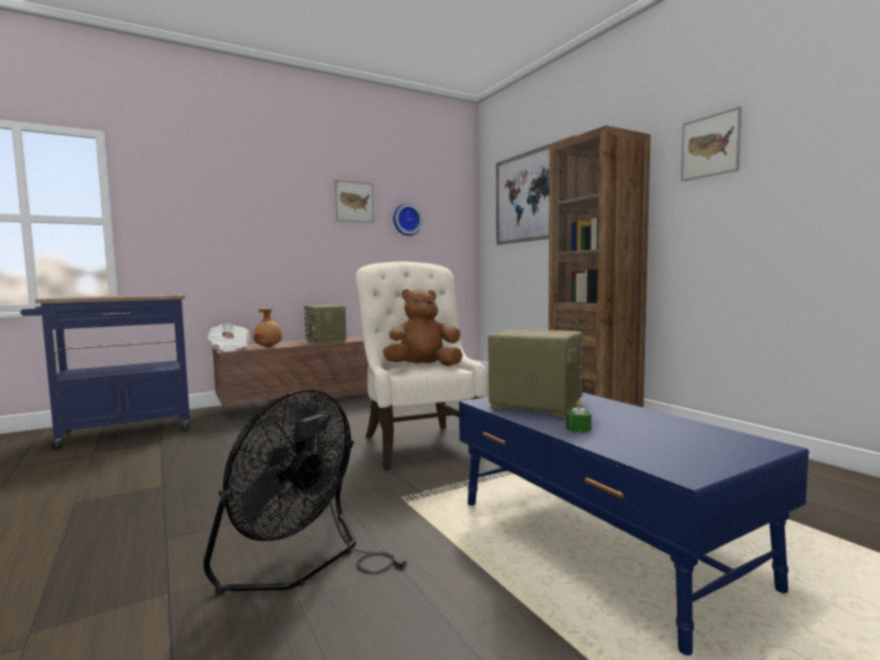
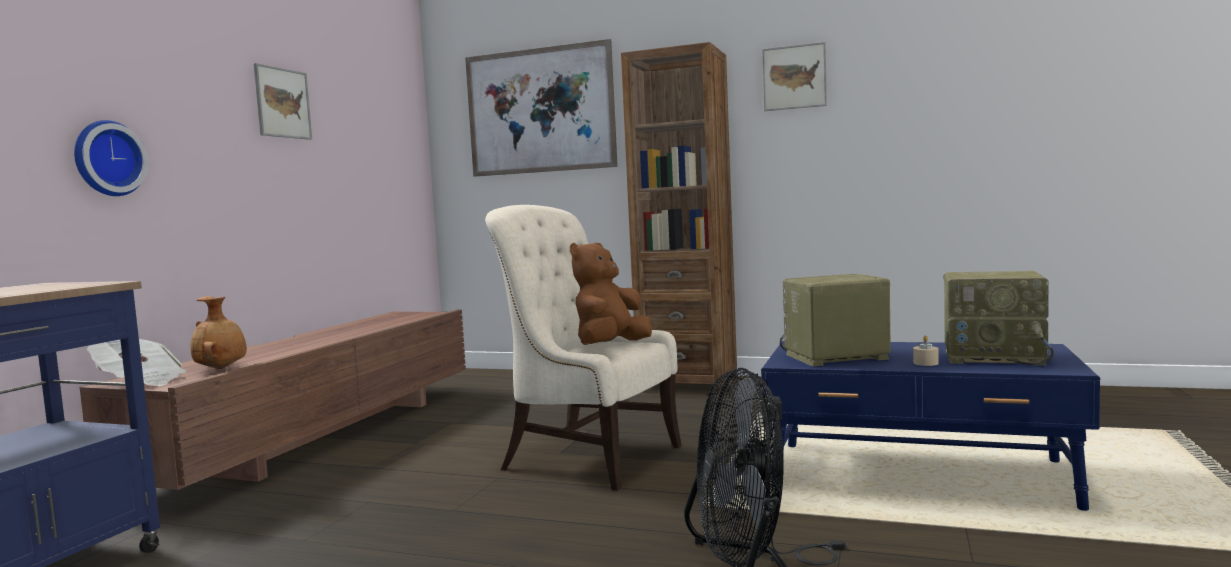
camera: 40 degrees left, 0 degrees up
radio [304,305,346,344] -> radio moved to [943,271,1054,365]
wall clock [393,203,422,236] -> wall clock moved to [74,120,148,196]
green candle [566,400,591,432] -> beige candle [913,335,939,366]

